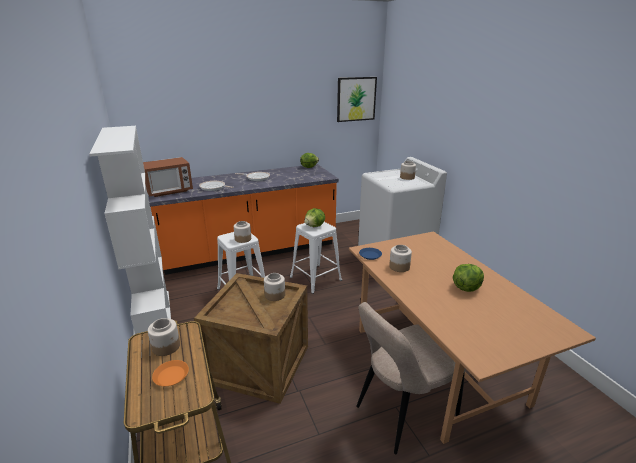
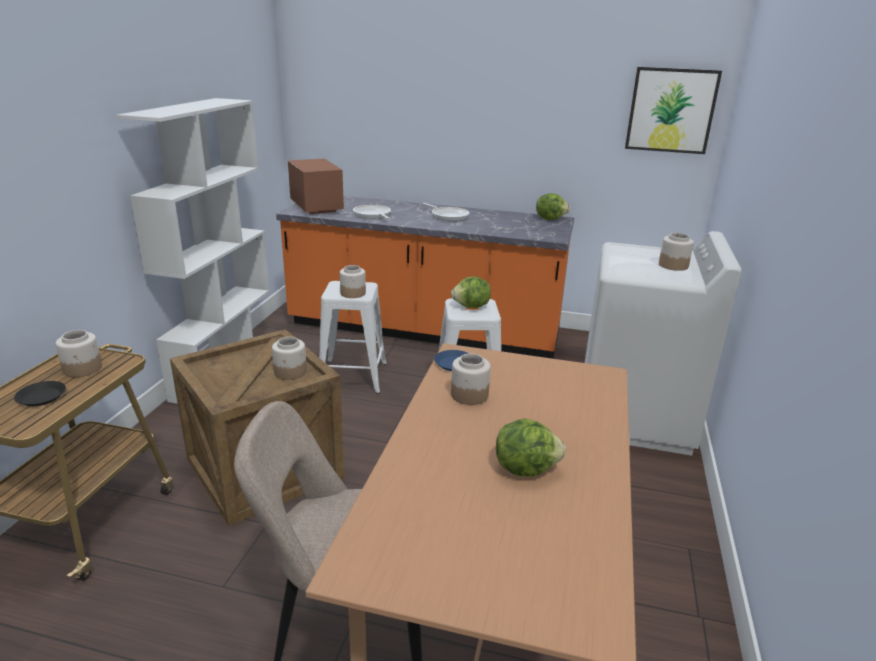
camera: 35 degrees right, 0 degrees up
microwave [143,157,193,197] -> microwave turned 120 degrees counterclockwise [288,158,344,214]
orange plate [152,360,189,386] -> black plate [14,381,66,406]

